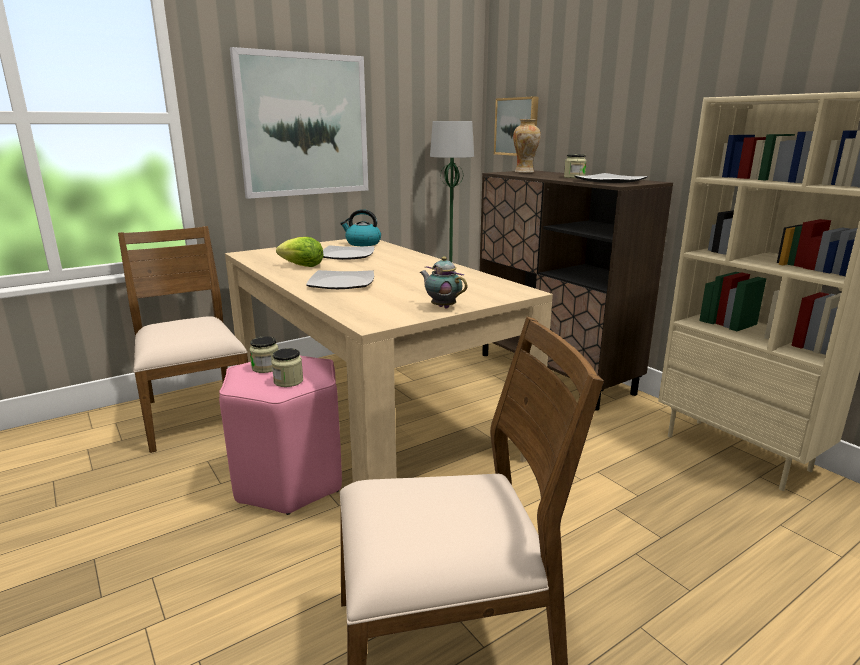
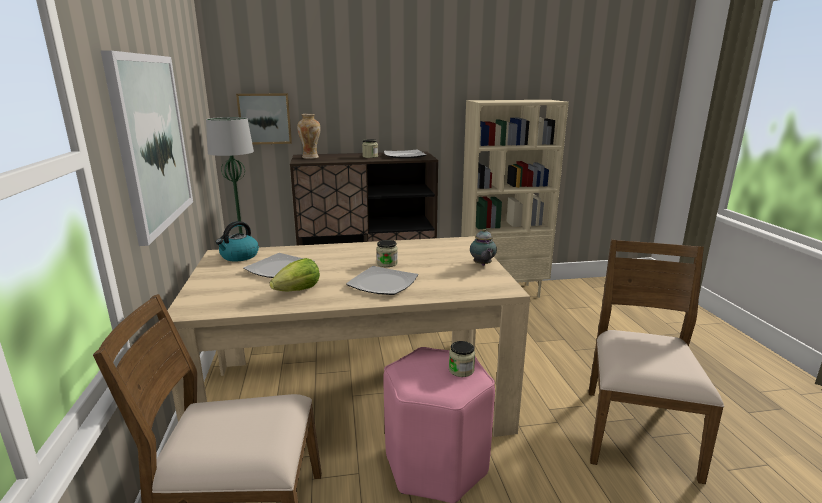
camera: 65 degrees left, 0 degrees up
jar [249,336,278,373] -> jar moved to [377,240,398,267]
teapot [420,257,467,309] -> teapot turned 75 degrees counterclockwise [470,229,497,266]

